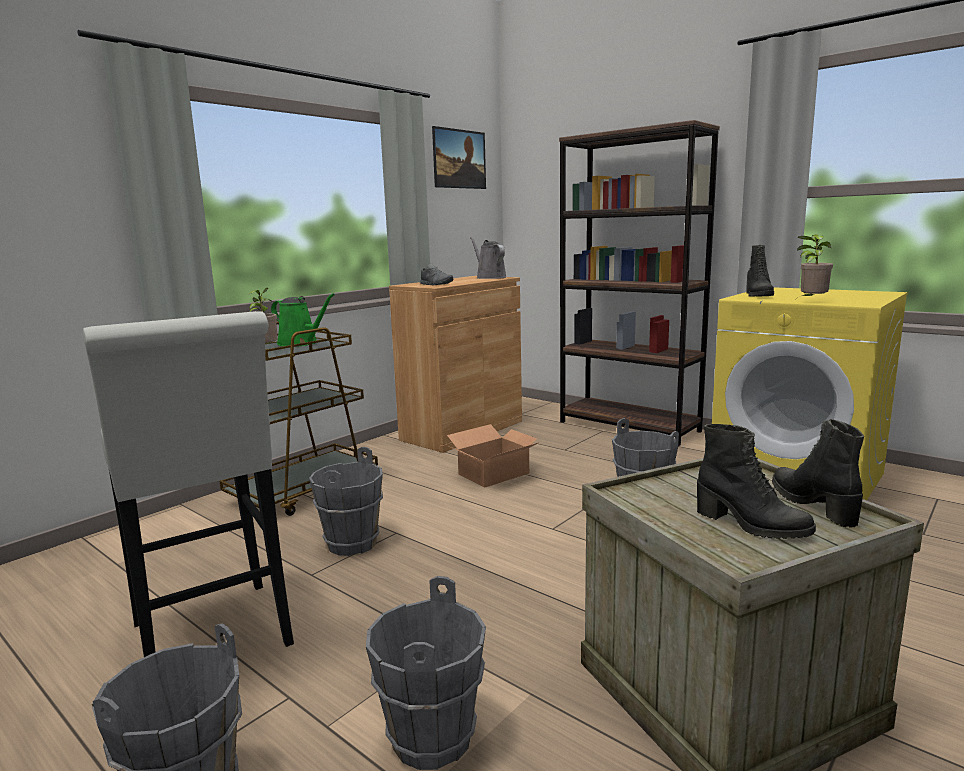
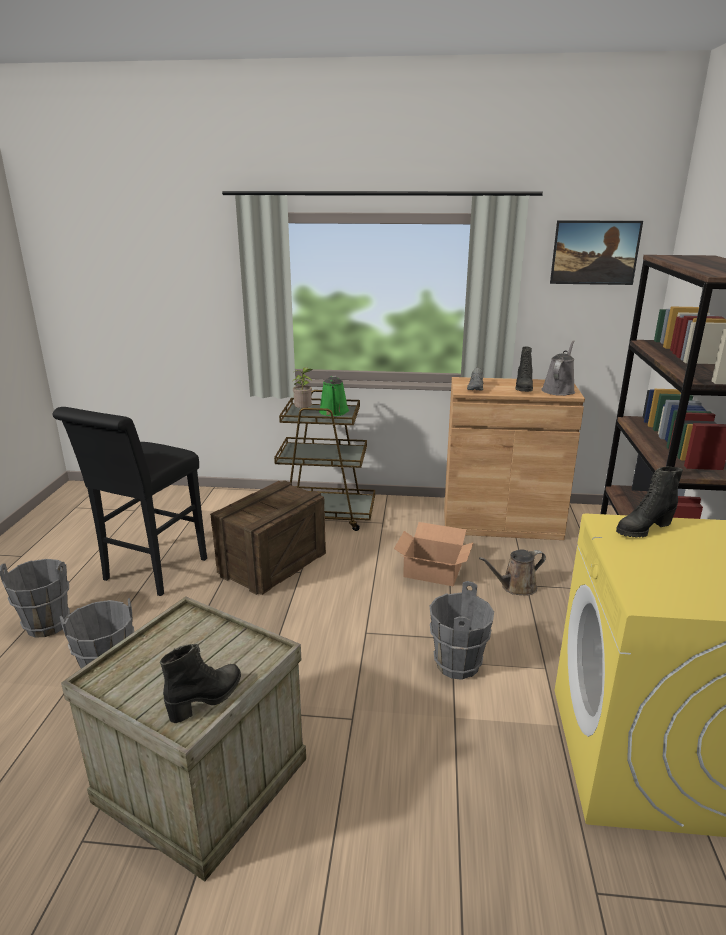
camera: 55 degrees right, 10 degrees up
white stool [83,311,294,657] -> black stool [53,407,207,596]
grey bucket [309,447,383,556] -> crate [210,480,326,595]
black boot [697,424,816,539] -> black boot moved to [516,347,533,392]
potted plant [794,234,833,301] -> none
none -> brown watering can [479,549,546,596]

